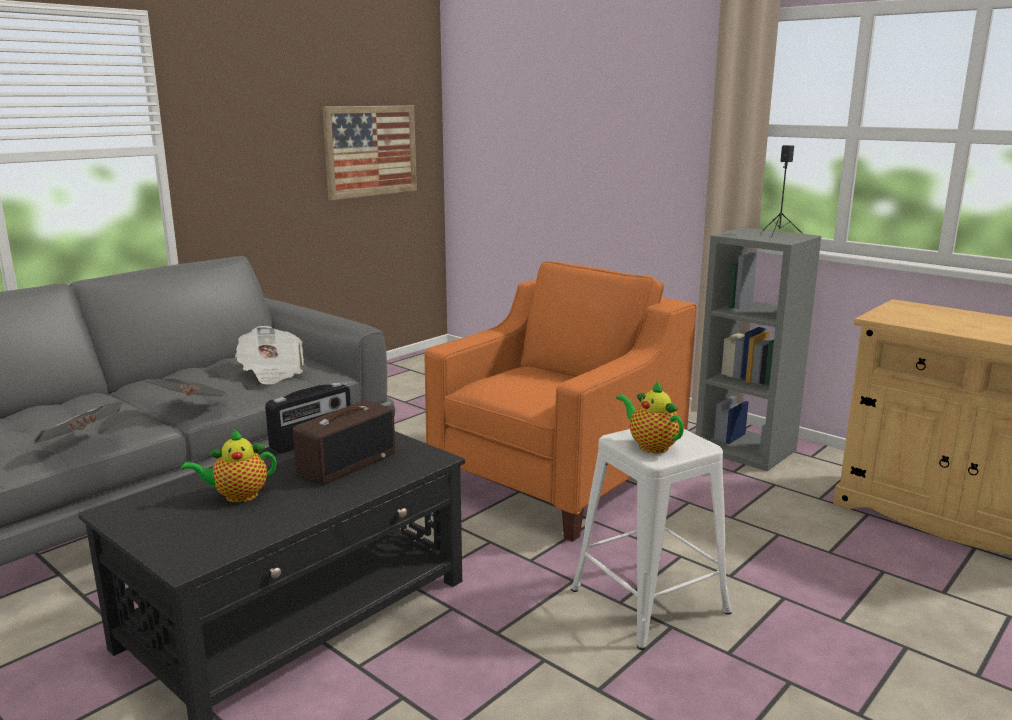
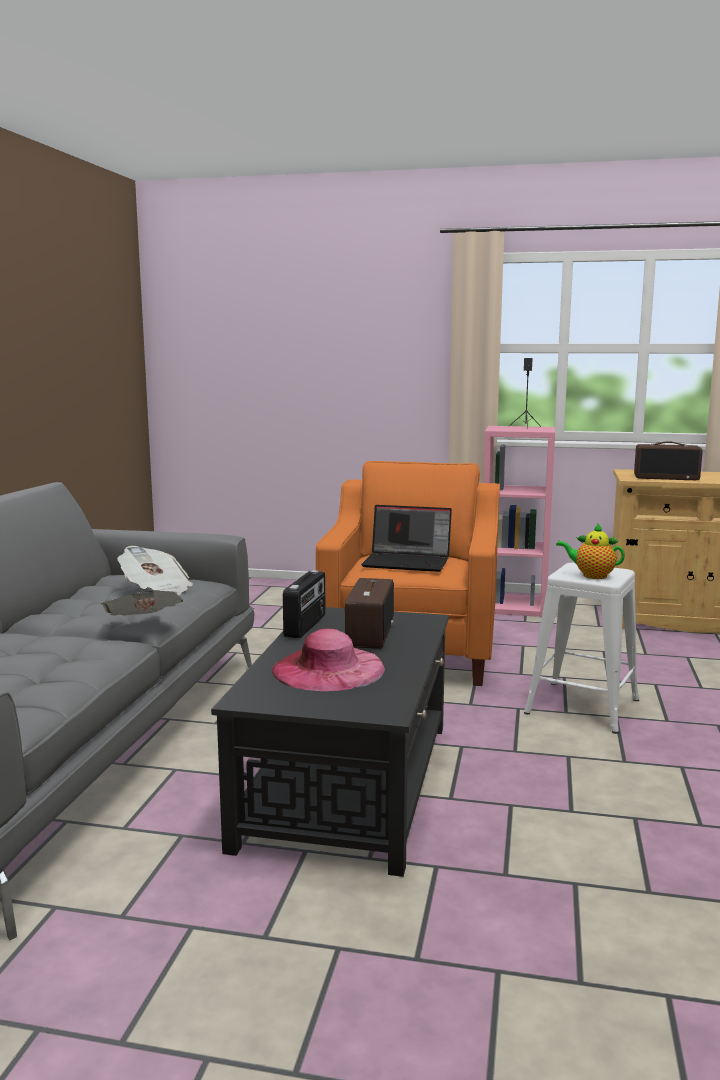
camera: 30 degrees left, 5 degrees down
newspaper [34,402,123,443] -> none
teapot [182,429,276,503] -> pink hat [272,629,385,691]
picture [322,105,417,200] -> none
grey bookcase [696,227,821,471] -> pink bookcase [483,426,555,617]
none -> laptop [361,505,452,572]
none -> radio [634,441,703,480]

